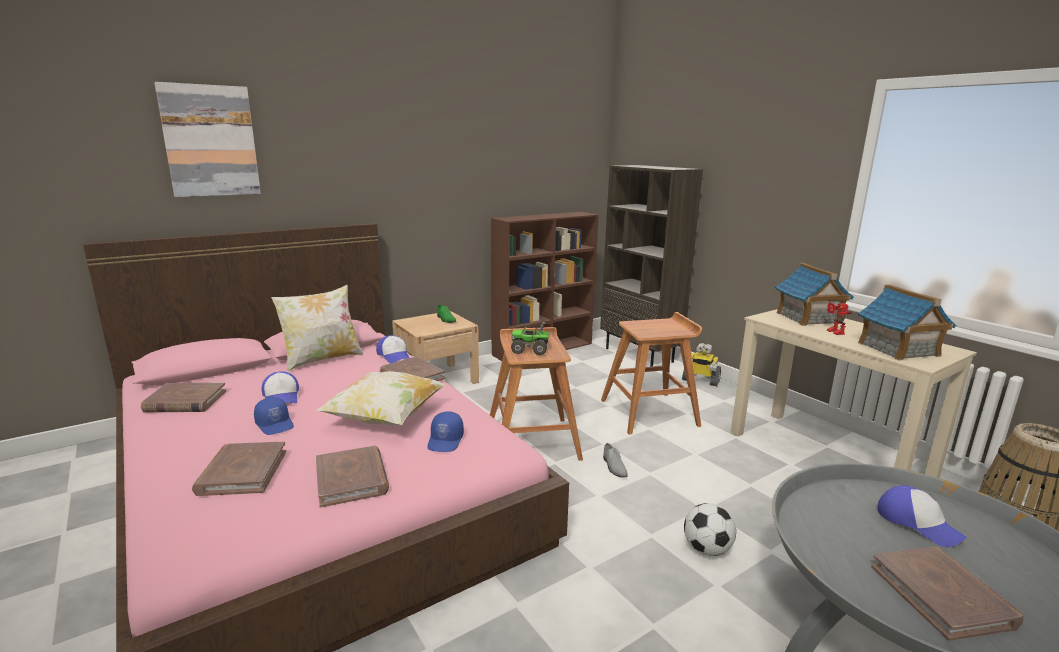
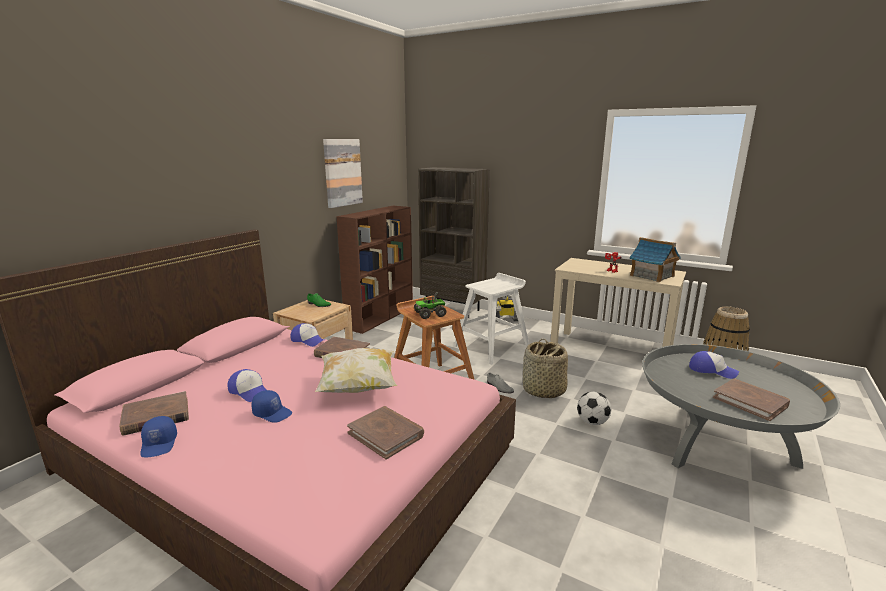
camera: 25 degrees left, 0 degrees up
picture [154,82,261,197] -> picture moved to [323,139,363,208]
brown book [192,441,286,496] -> none
pillow [271,285,363,371] -> none
blue cap [428,411,464,452] -> blue cap moved to [140,416,177,457]
brown stool [601,312,702,434] -> white stool [454,273,529,365]
toy house [775,263,854,326] -> none
none -> basket [523,338,568,398]

